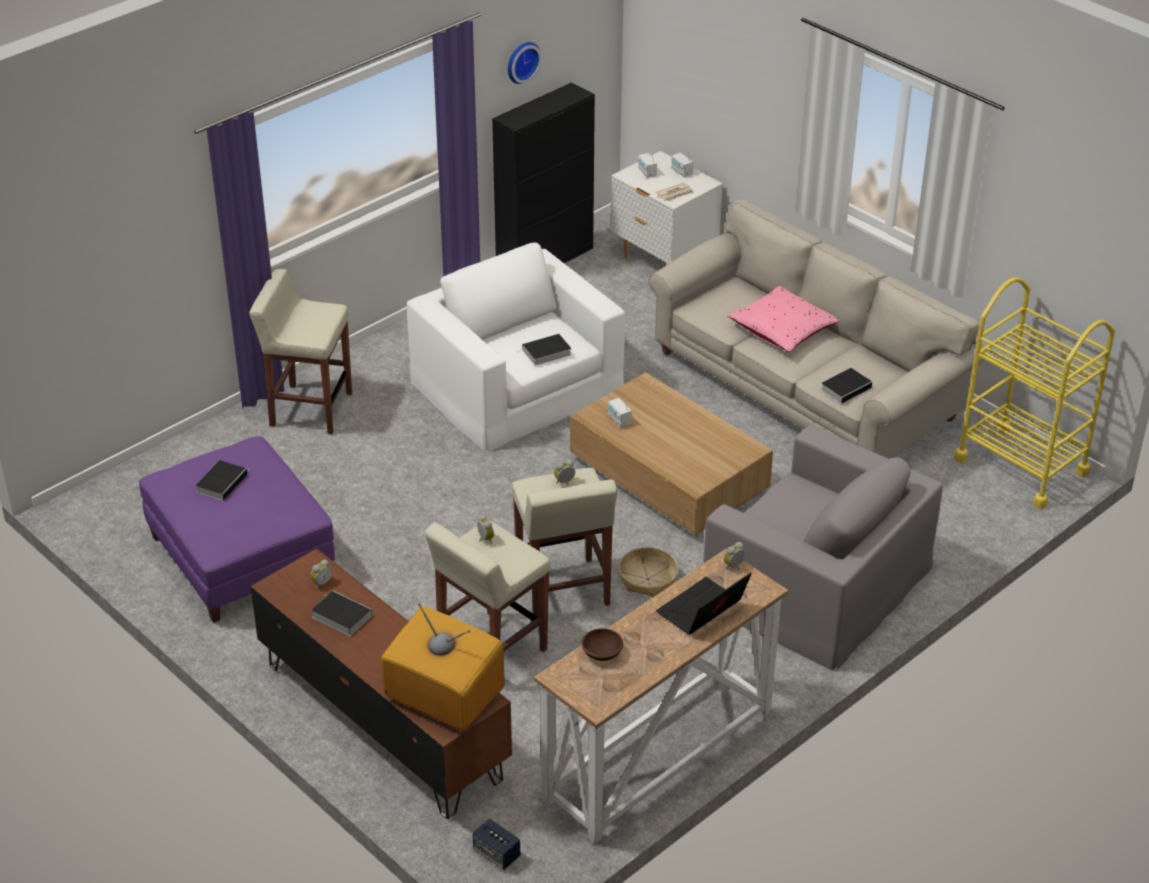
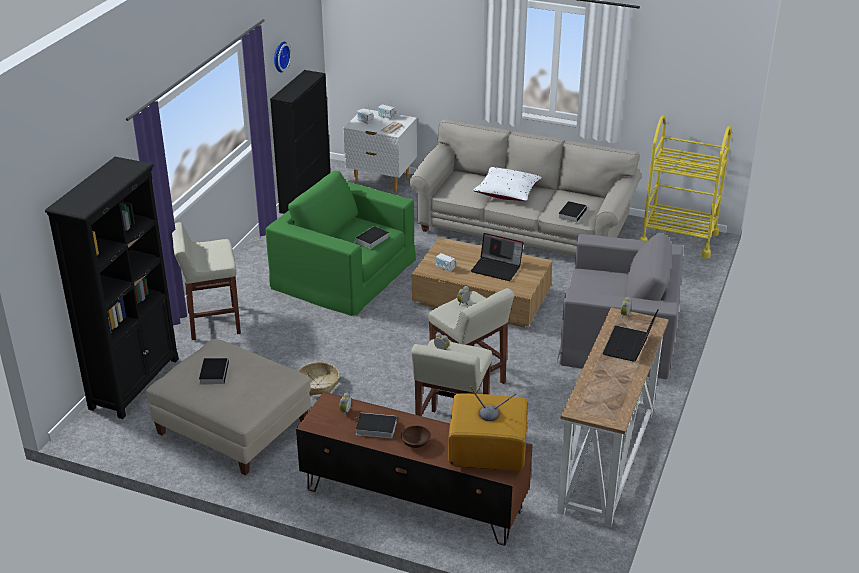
camera: 25 degrees left, 5 degrees down
purple ottoman [139,436,335,623] -> beige ottoman [146,339,311,475]
white armchair [407,242,625,452] -> green armchair [266,171,416,316]
speaker [473,819,520,870] -> none
brown bowl [581,628,623,661] -> brown bowl moved to [401,425,431,448]
basket [618,547,678,597] -> basket moved to [298,362,339,396]
pink pillow [727,286,839,352] -> white pillow [473,167,542,201]
none -> black bookcase [45,157,179,419]
none -> laptop [471,233,523,281]

